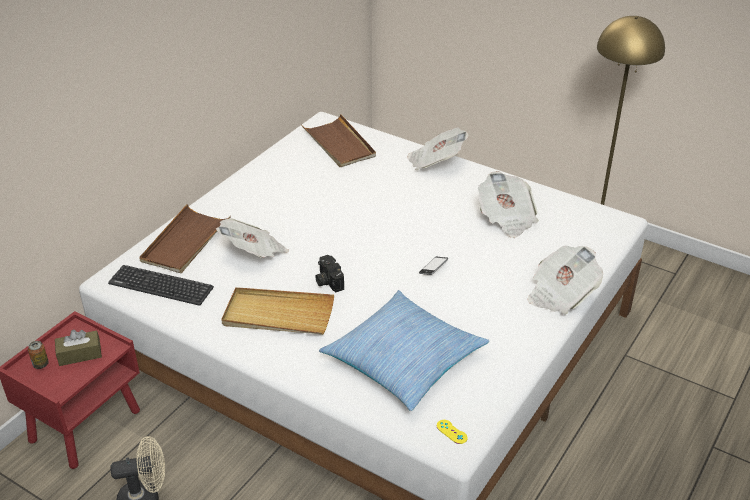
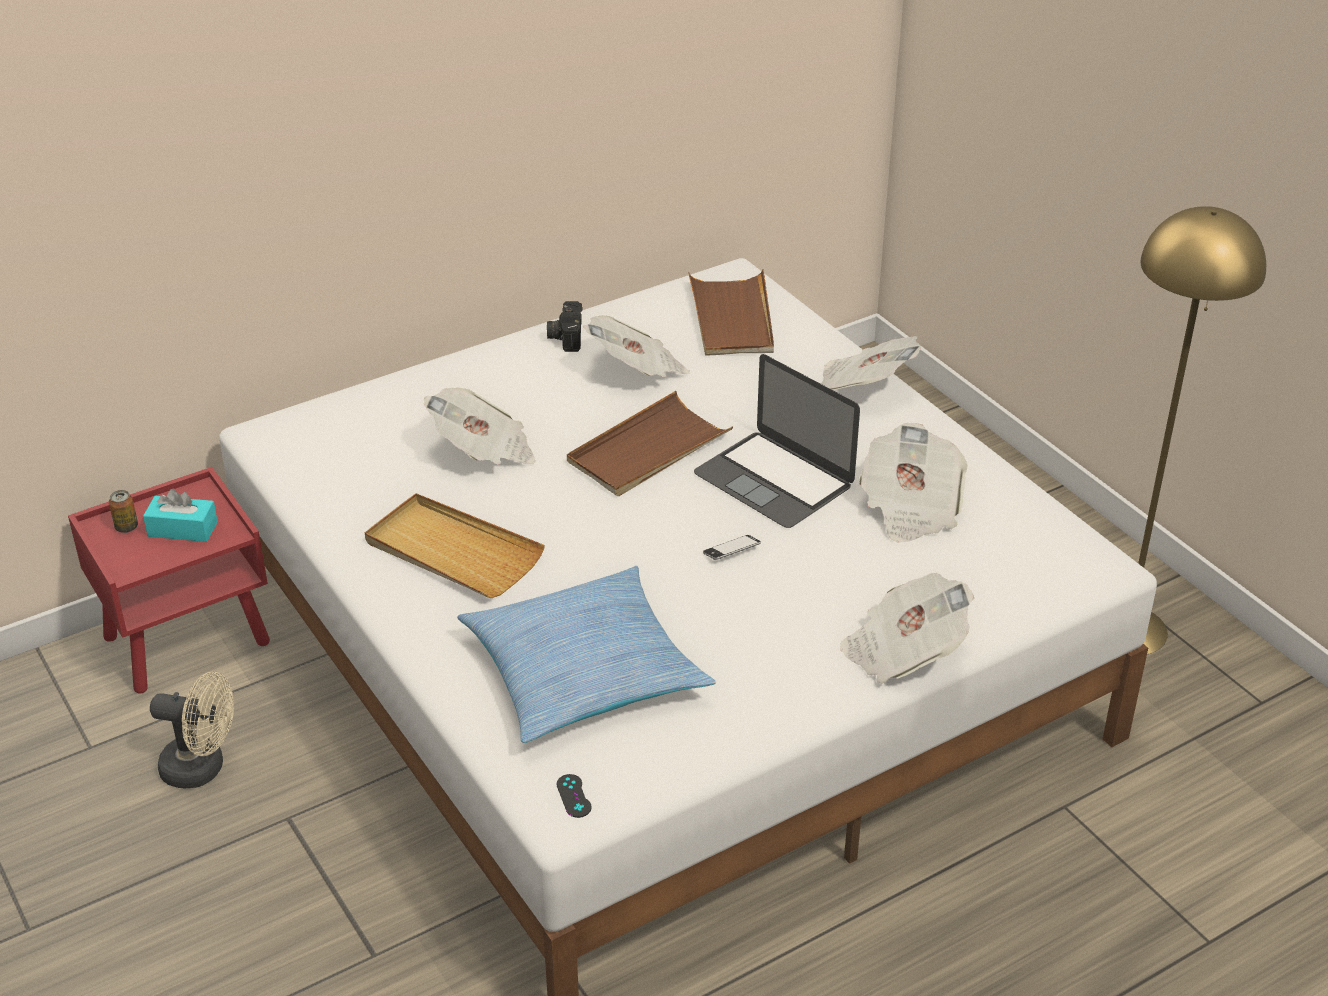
camera: 25 degrees right, 0 degrees up
brown tissue box [55,330,102,366] -> turquoise tissue box [143,488,218,542]
keyboard [108,265,214,306] -> none
brown tray [139,204,231,273] -> brown tray moved to [567,391,733,496]
camera [315,255,344,292] -> camera moved to [547,301,582,352]
yellow game controller [437,420,468,444] -> black game controller [557,774,592,818]
none -> newspaper [583,316,690,377]
none -> laptop [694,354,860,528]

